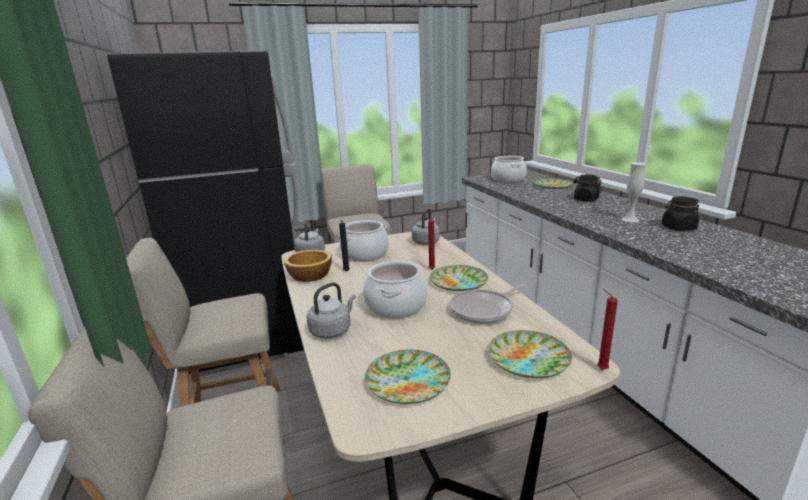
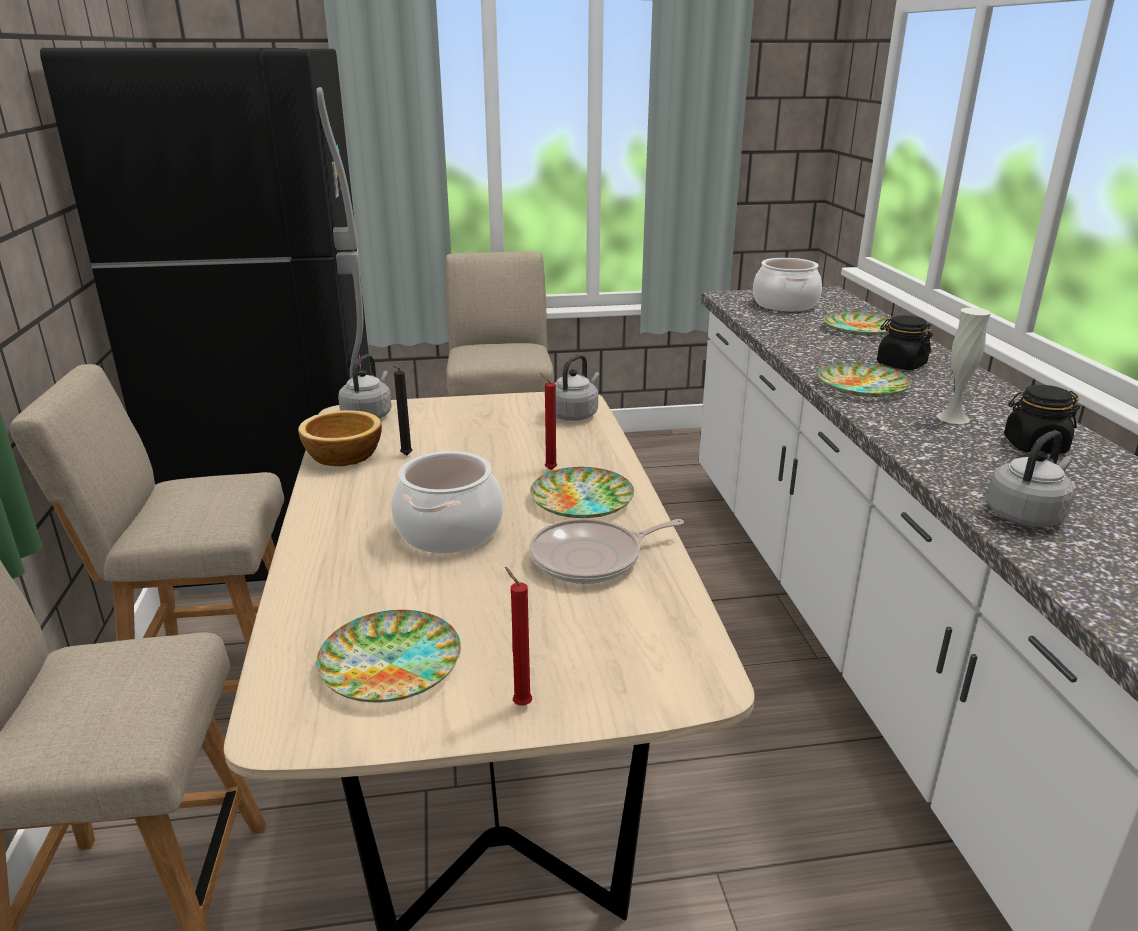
camera: 10 degrees right, 5 degrees up
grey kettle [307,282,356,339] -> grey kettle moved to [987,430,1074,527]
cooking pot [340,220,389,262] -> none
plate [488,330,572,378] -> plate moved to [818,362,911,397]
red candle [597,289,618,370] -> red candle moved to [505,567,532,706]

